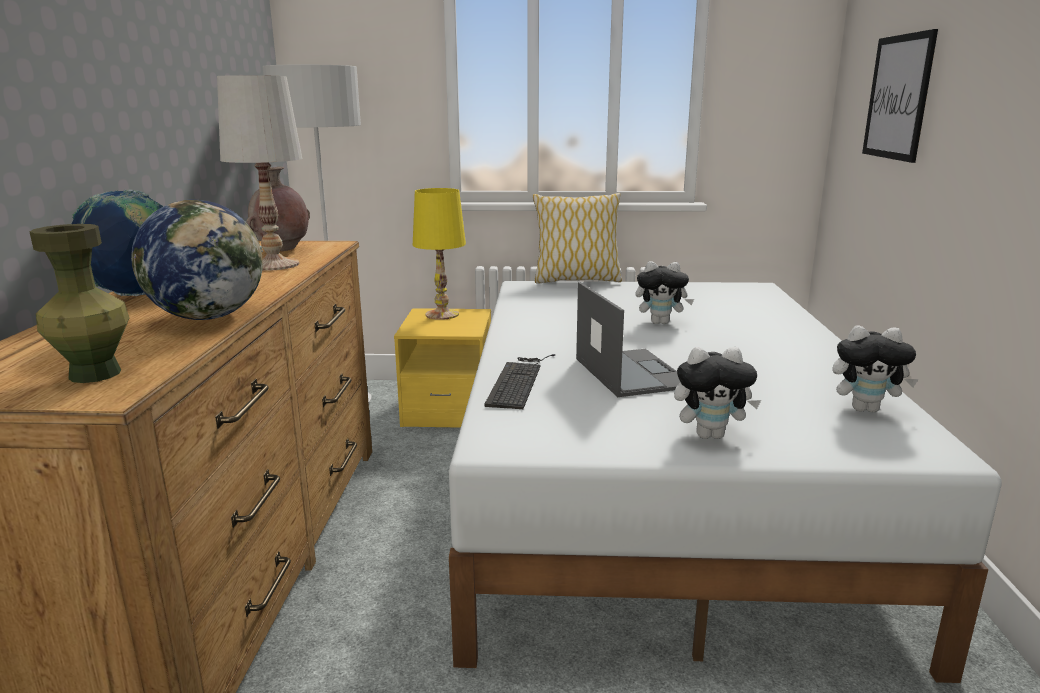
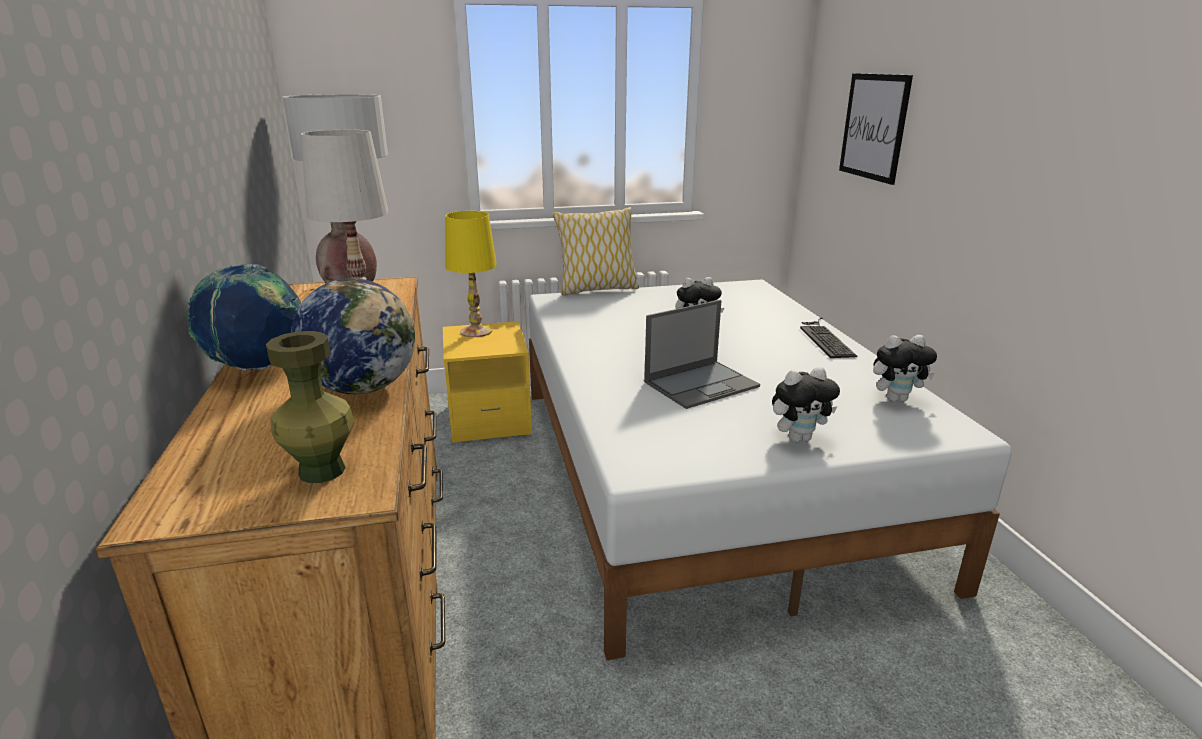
camera: 15 degrees left, 5 degrees up
keyboard [485,354,556,409] -> keyboard moved to [800,318,857,358]
laptop [576,282,680,397] -> laptop turned 90 degrees clockwise [644,300,760,409]

